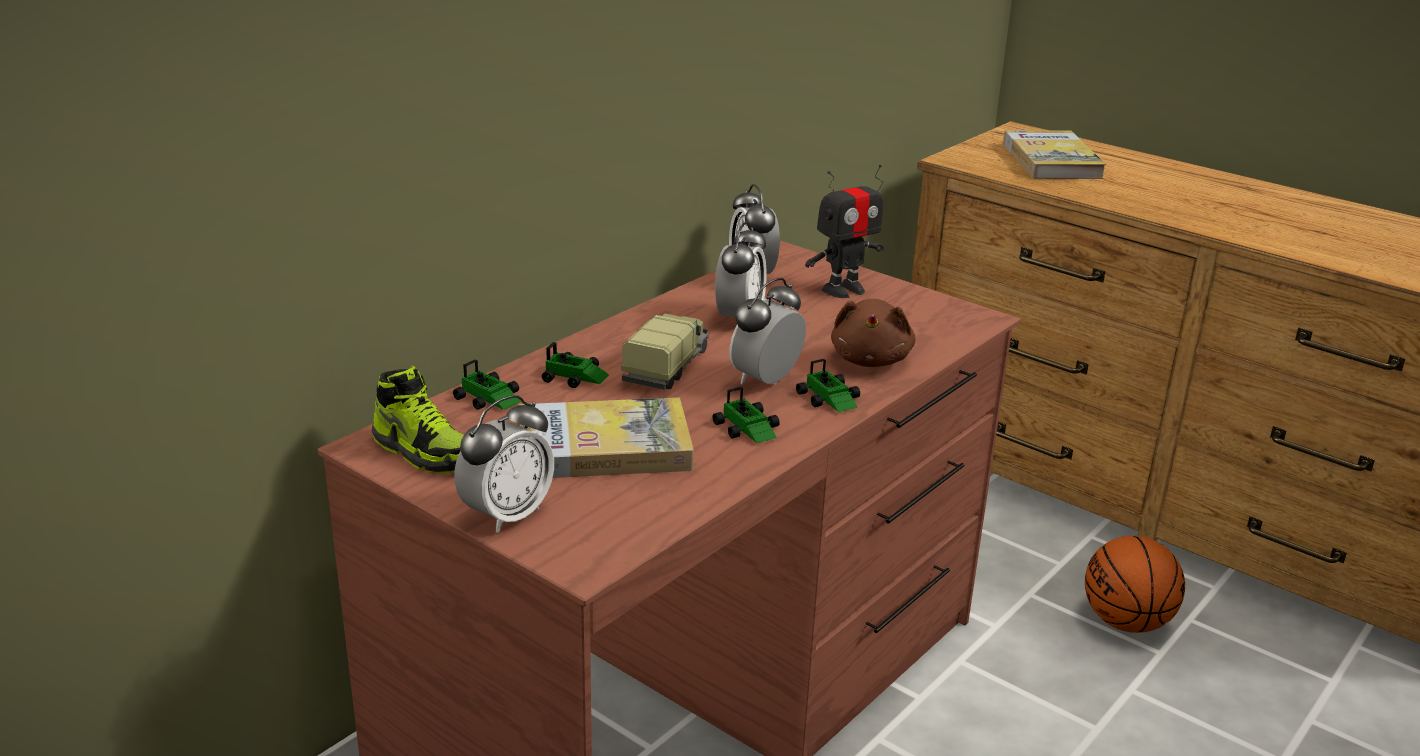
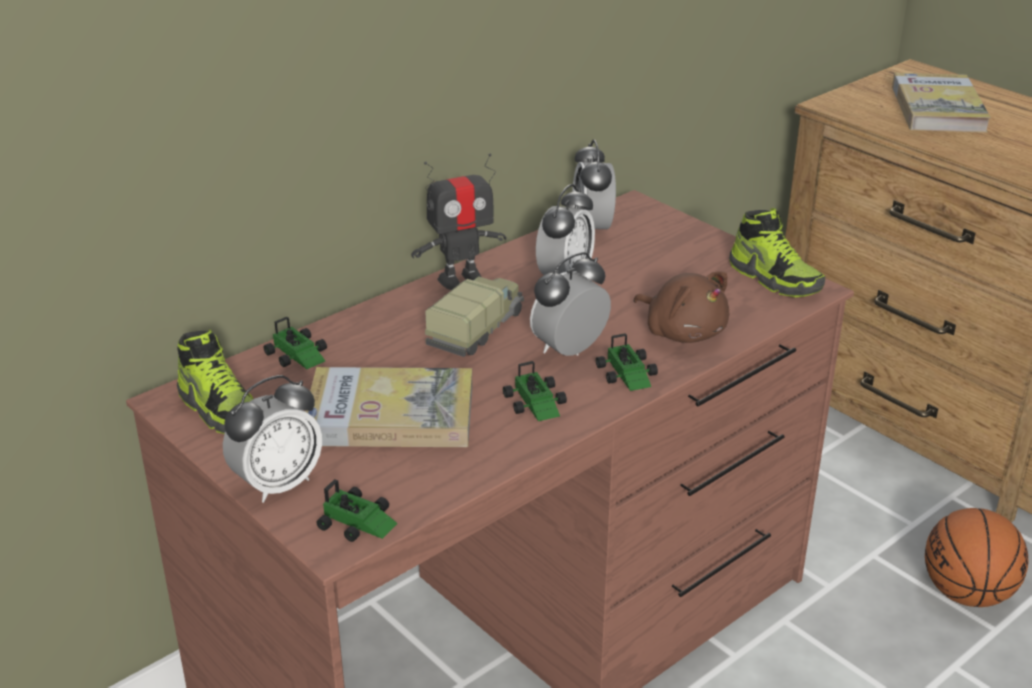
camera: 10 degrees right, 5 degrees up
toy car [542,342,609,388] -> toy car moved to [316,479,398,542]
toy robot [805,165,884,298] -> toy robot moved to [411,153,507,290]
brown plush toy [831,299,915,367] -> brown plush toy turned 60 degrees counterclockwise [634,271,729,343]
none -> shoe [729,208,825,297]

